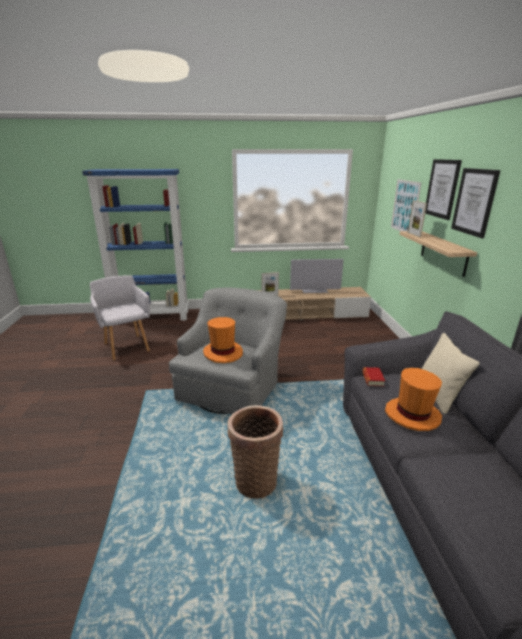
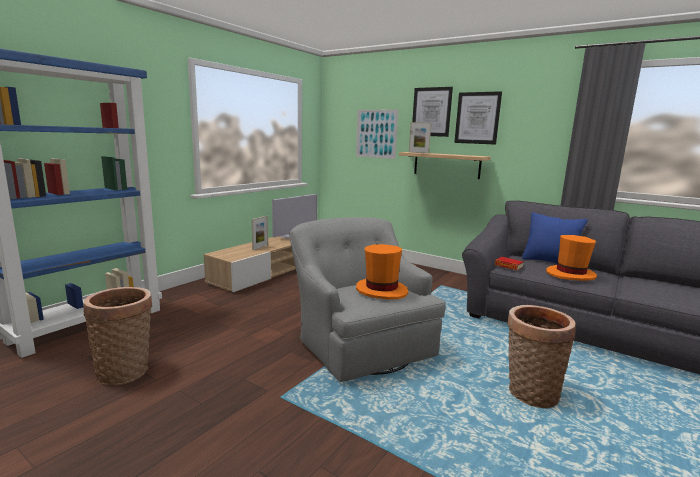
camera: 50 degrees left, 10 degrees down
grey armchair [90,275,150,361] -> basket [83,287,152,386]
beige pillow [422,333,480,414] -> blue pillow [522,212,588,263]

